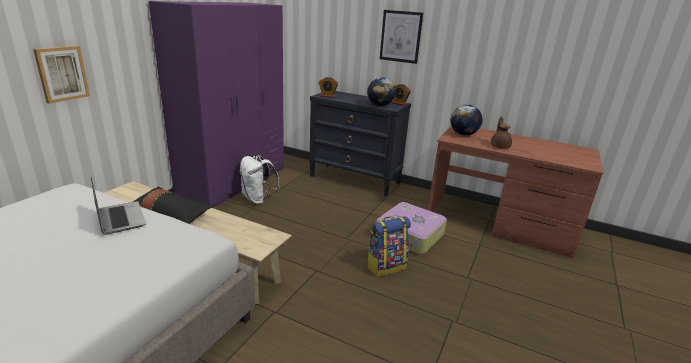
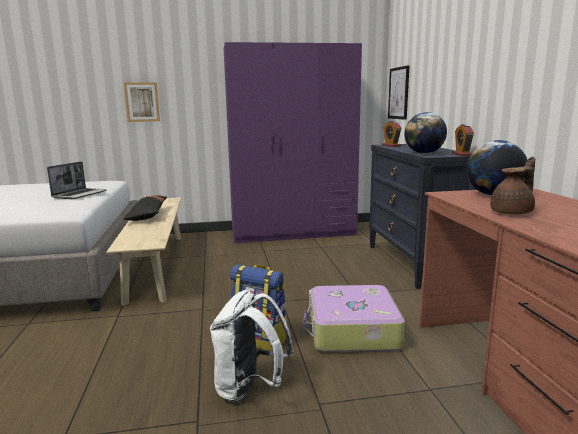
camera: 55 degrees right, 10 degrees down
white backpack [240,155,280,205] -> white backpack moved to [210,290,293,403]
picture [380,10,423,64] -> picture moved to [388,65,409,120]

